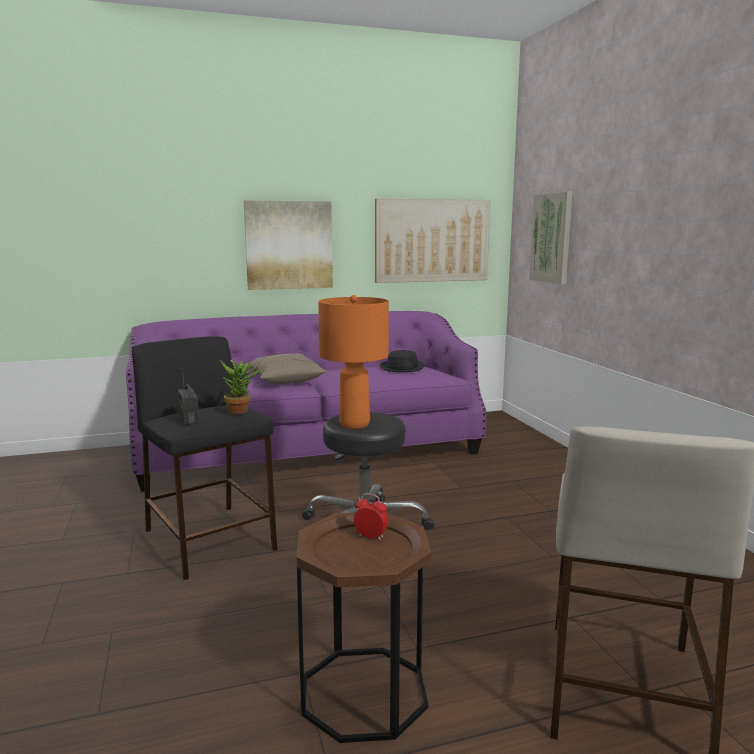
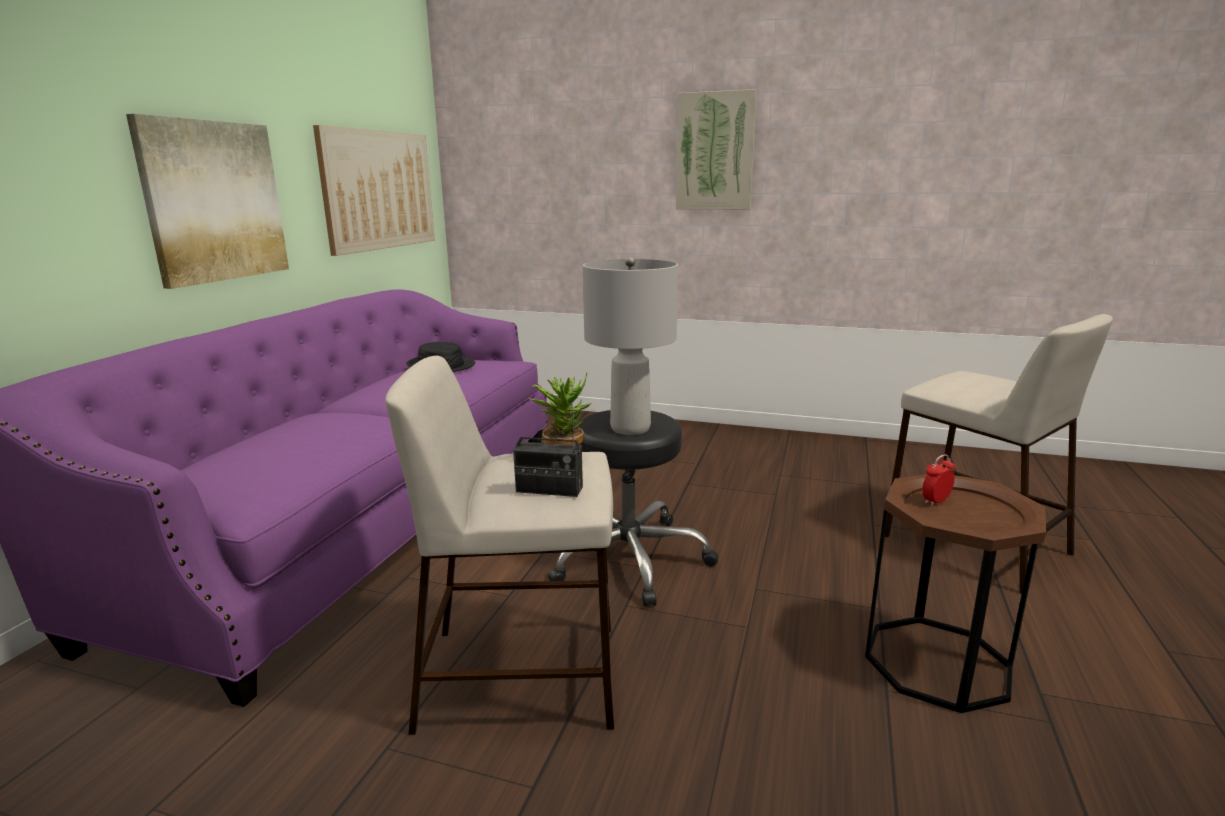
camera: 55 degrees left, 5 degrees up
black stool [132,336,278,580] -> beige stool [385,356,614,735]
beige pillow [249,354,327,384] -> none
orange table lamp [318,295,389,429] -> grey table lamp [583,256,678,435]
picture [529,192,572,285] -> picture moved to [676,89,757,210]

